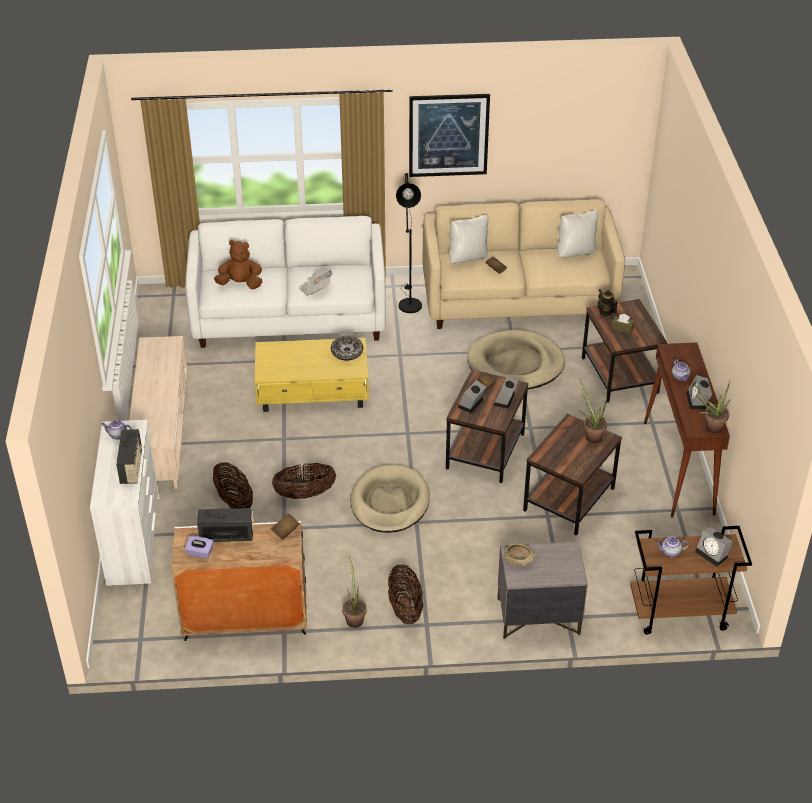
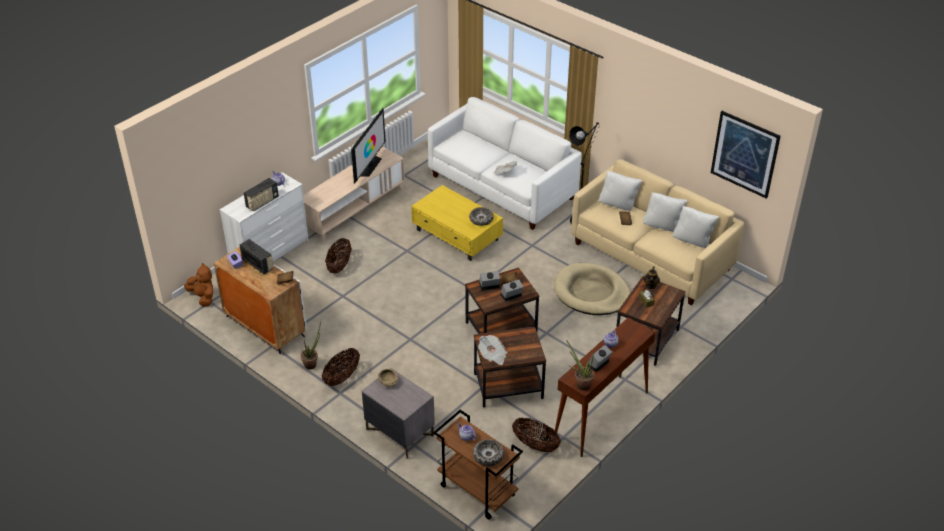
camera: 45 degrees right, 0 degrees up
brown plush toy [214,240,262,289] -> brown plush toy moved to [184,263,213,306]
basket [272,463,336,499] -> basket moved to [512,418,561,452]
beige dog bed [351,465,430,533] -> none
picture [409,94,490,177] -> picture moved to [711,111,781,199]
potted plant [579,378,607,443] -> none
alarm clock [695,527,733,567] -> bowl [473,439,504,466]
none -> television [351,108,386,184]
none -> newspaper [478,335,507,365]
none -> white pillow [643,192,688,232]

